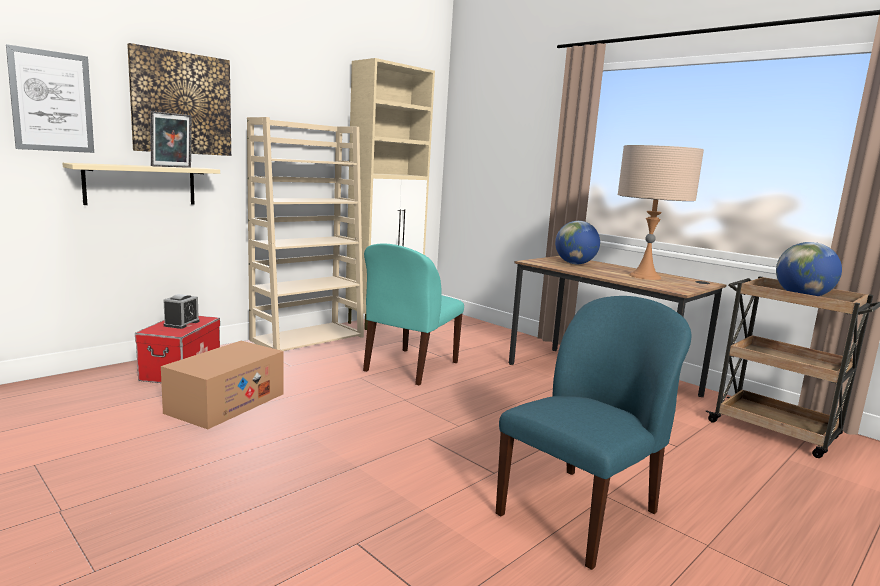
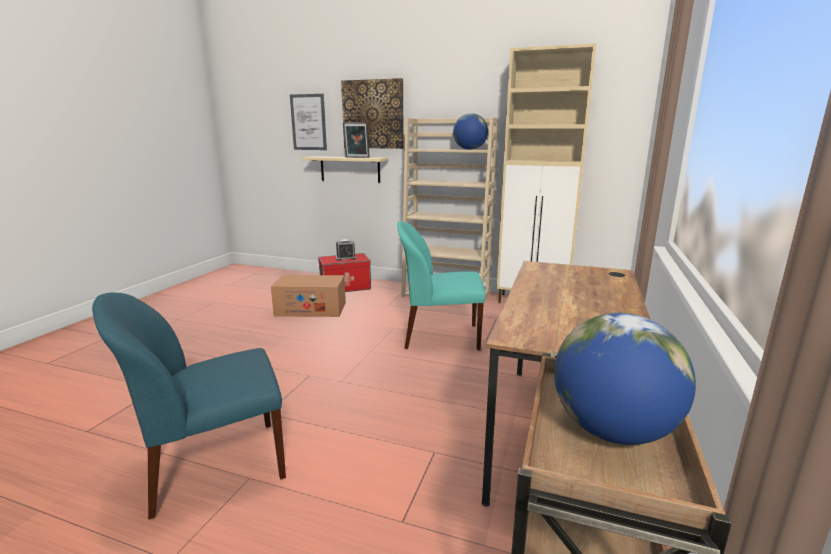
camera: 65 degrees right, 5 degrees up
blue chair [496,296,691,570] -> blue chair turned 135 degrees clockwise [92,292,286,519]
globe [555,221,600,264] -> globe moved to [453,113,488,150]
beige table lamp [618,145,704,280] -> none

